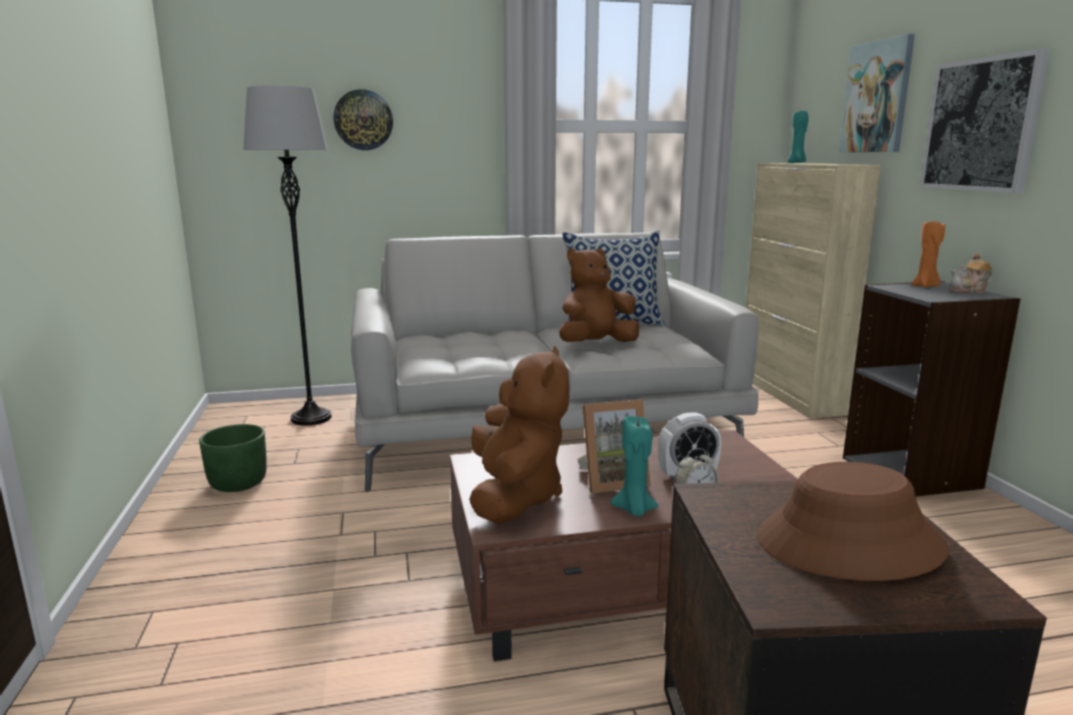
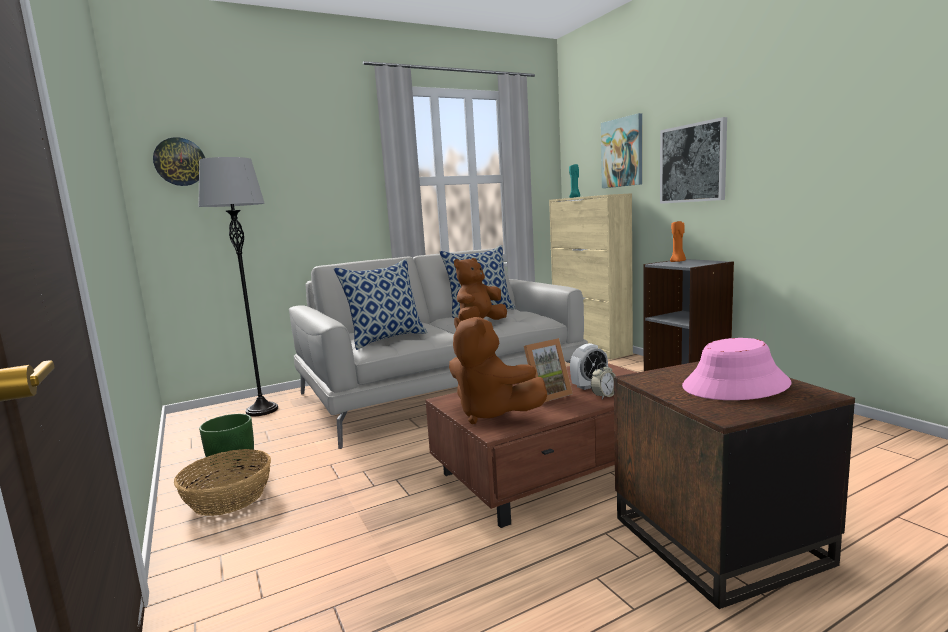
camera: 15 degrees left, 5 degrees down
wall clock [333,89,393,150] -> wall clock moved to [153,137,205,186]
brown plush toy [469,346,569,524] -> brown plush toy turned 150 degrees clockwise [449,317,548,424]
turquoise candle [610,416,659,516] -> none
brown hat [757,462,949,581] -> pink hat [682,338,791,400]
teapot [950,253,993,293] -> none
none -> basket [174,449,271,516]
none -> pillow [334,259,427,350]

